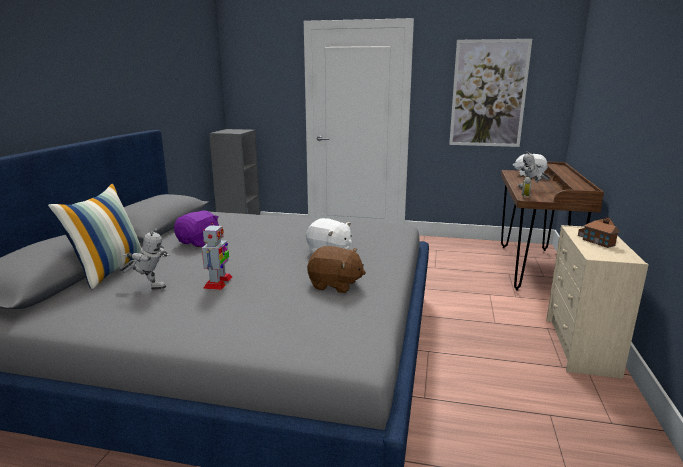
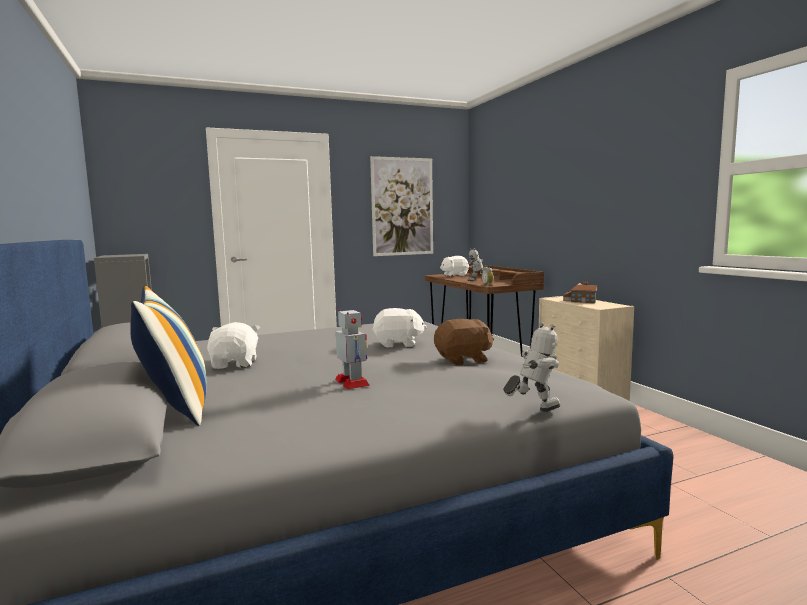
camera: 35 degrees left, 10 degrees down
toy robot [120,228,169,290] -> toy robot moved to [503,322,561,412]
purple plush toy [174,210,219,247] -> white plush toy [207,322,260,369]

